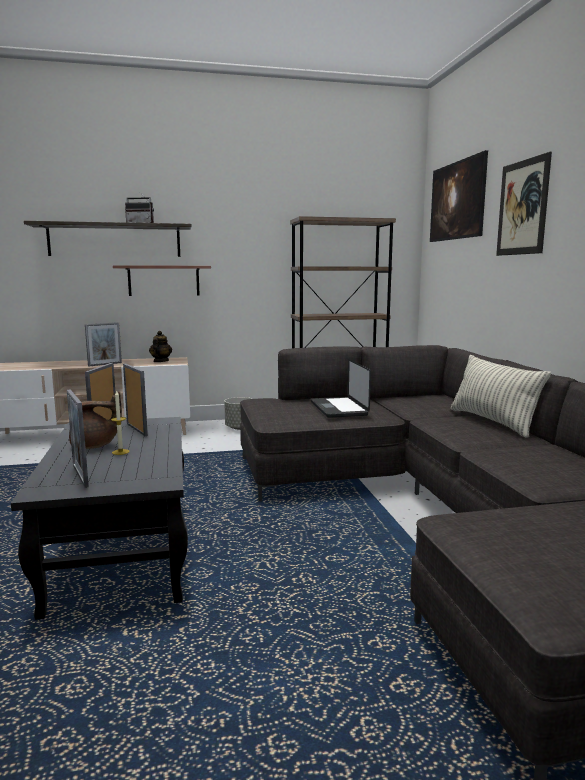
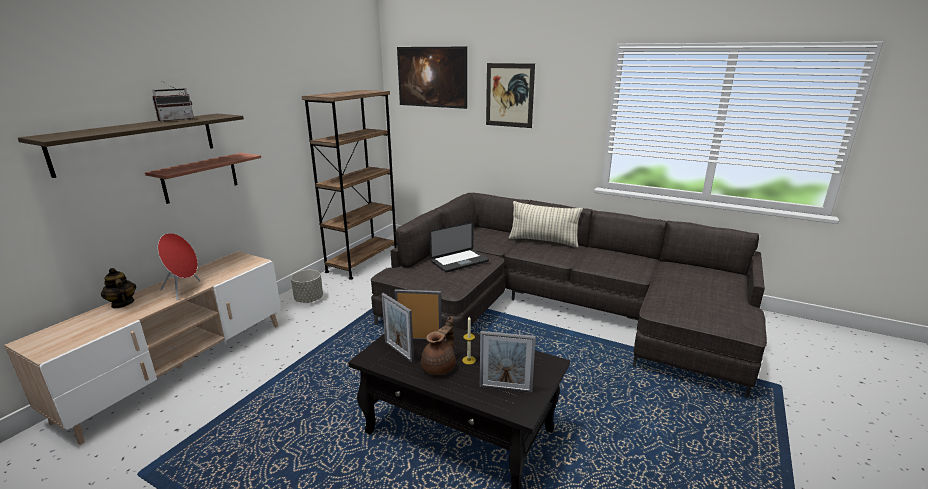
camera: 50 degrees left, 10 degrees up
picture frame [85,322,122,366] -> red speaker [158,233,200,300]
teapot [149,331,172,362] -> teapot moved to [101,268,136,308]
laptop [311,359,371,418] -> laptop turned 60 degrees counterclockwise [429,222,489,273]

